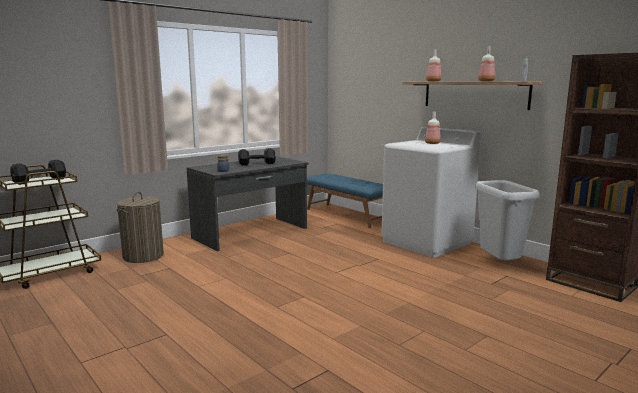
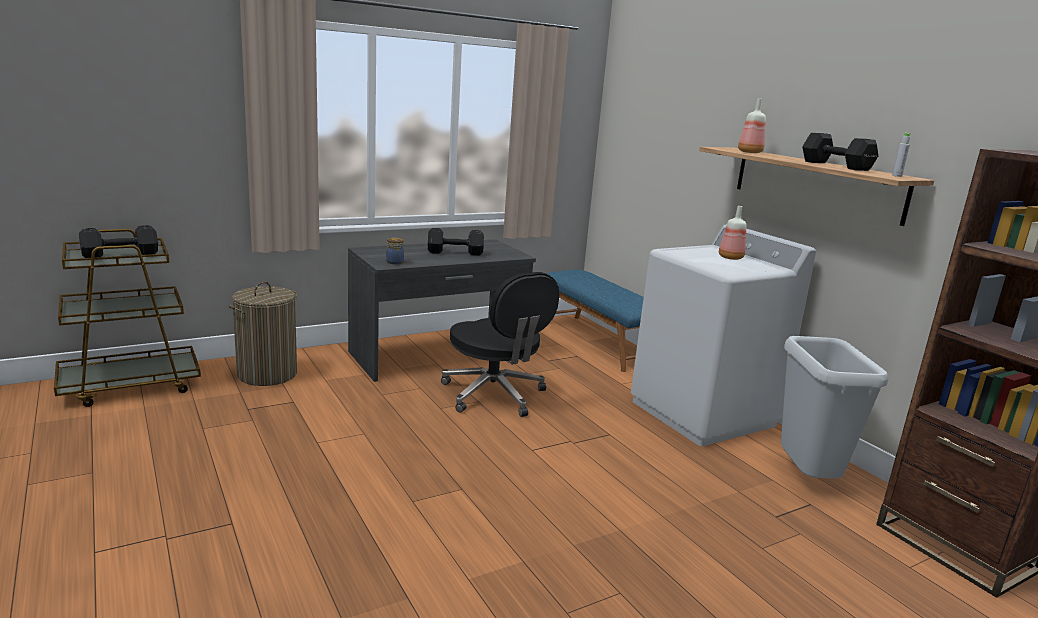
camera: 10 degrees right, 5 degrees up
bottle [478,47,495,81] -> black dumbbell [802,133,879,171]
none -> black office chair [441,272,559,417]

